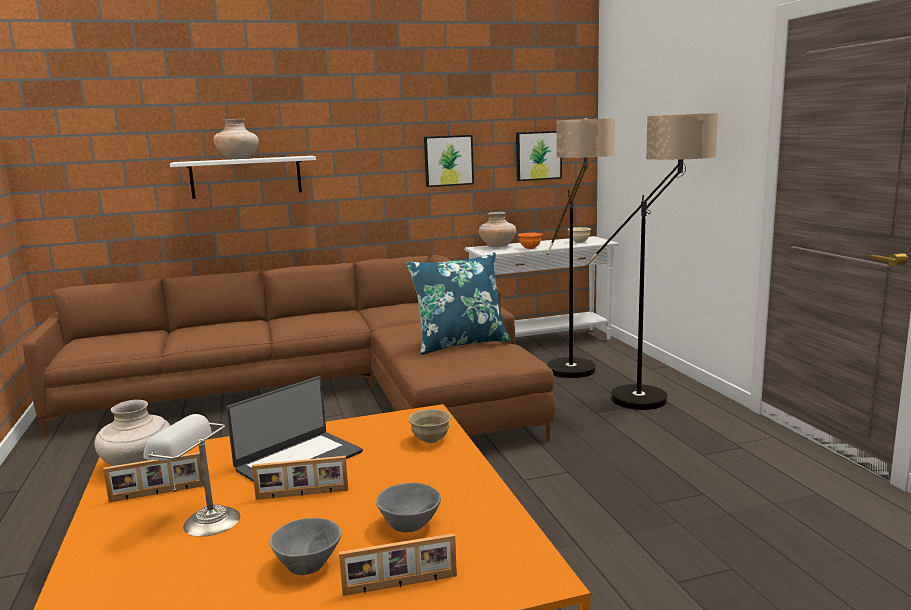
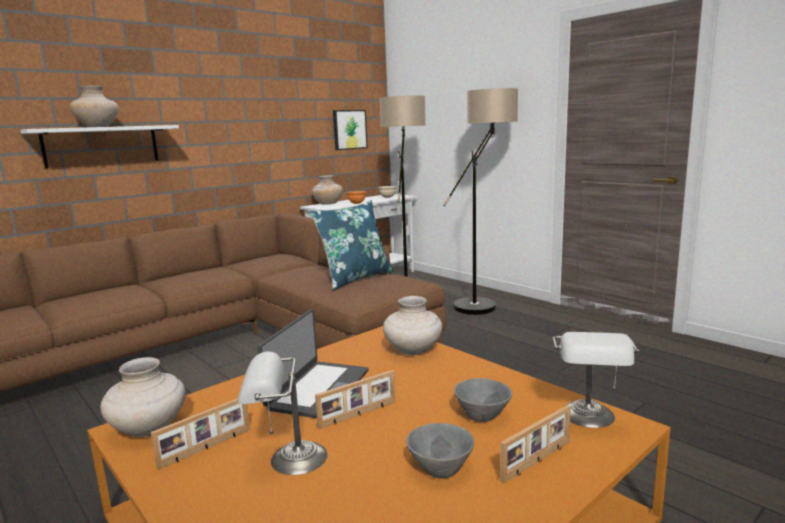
camera: 25 degrees left, 0 degrees up
beige bowl [408,409,451,443] -> beige vase [383,296,442,355]
picture [424,135,474,187] -> none
none -> white table lamp [553,332,640,428]

